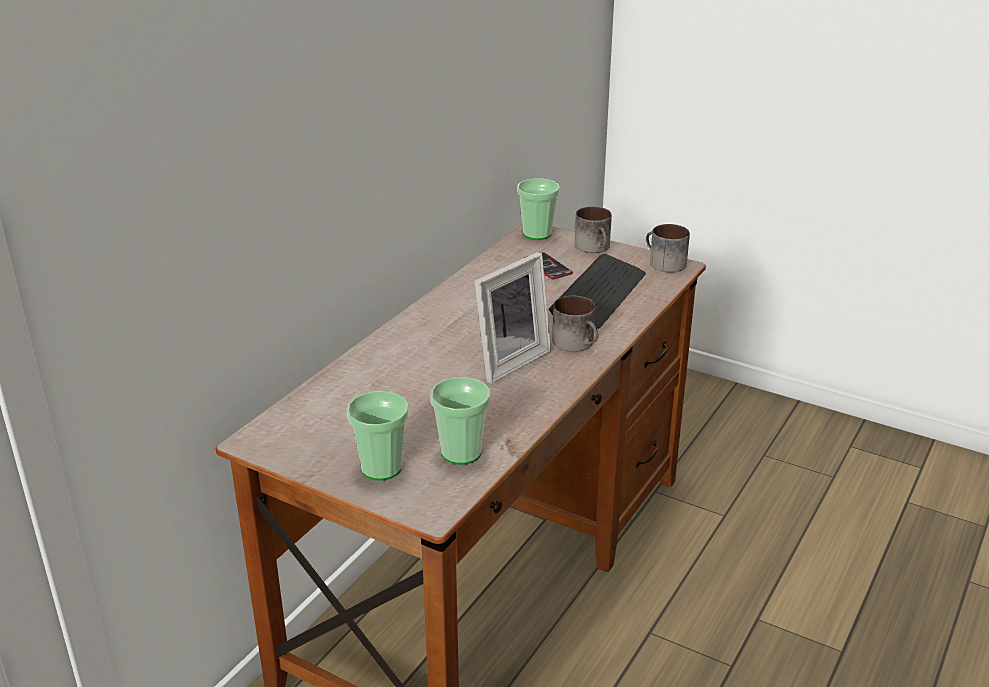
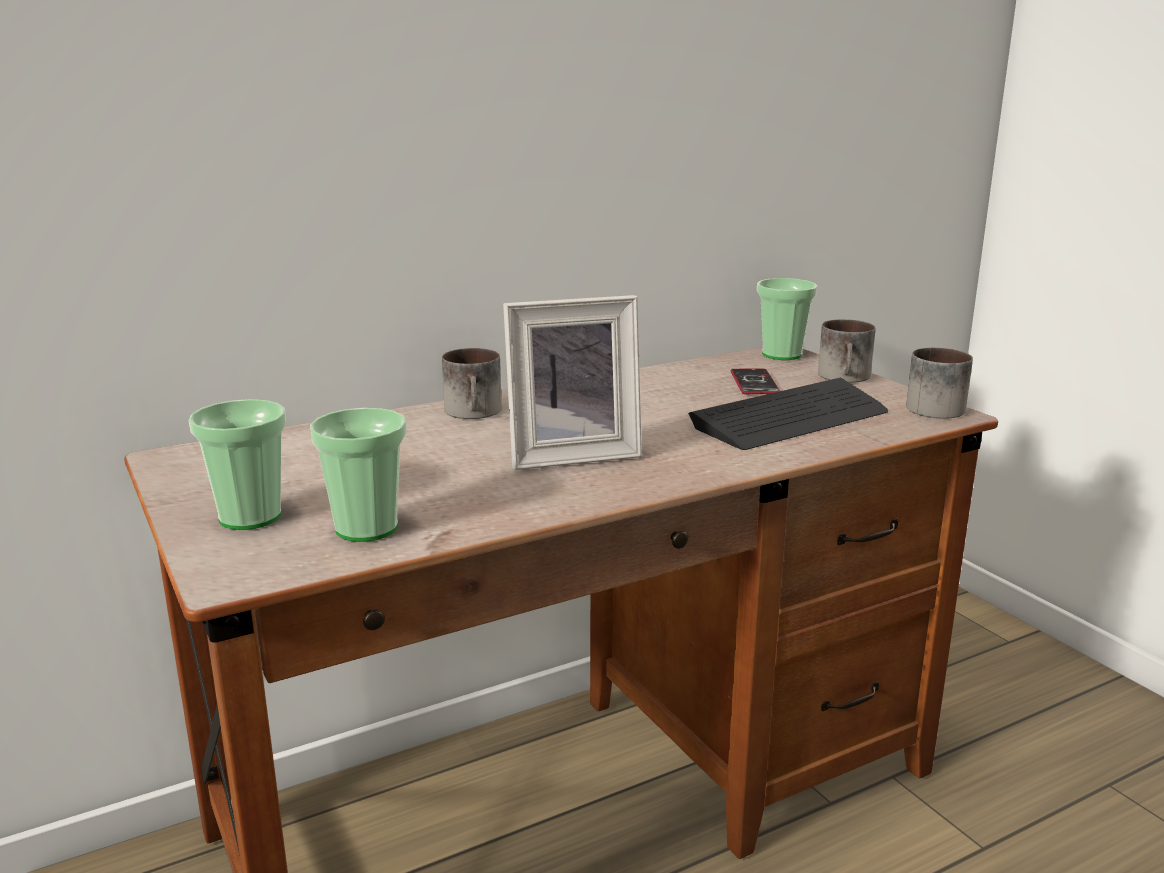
camera: 30 degrees right, 10 degrees down
mug [552,296,598,352] -> mug moved to [442,348,502,419]

